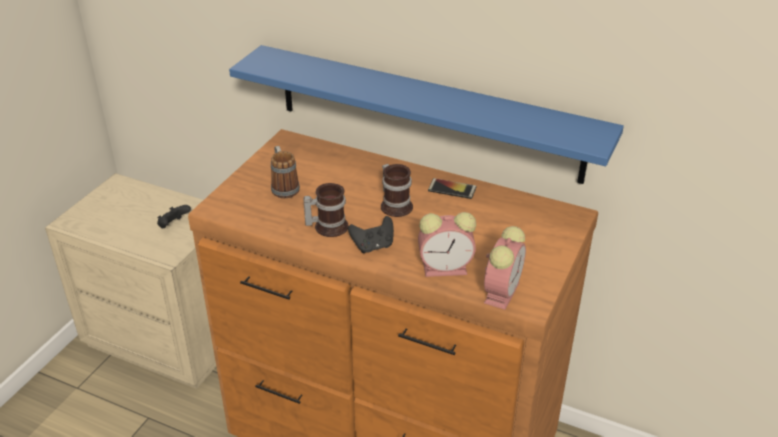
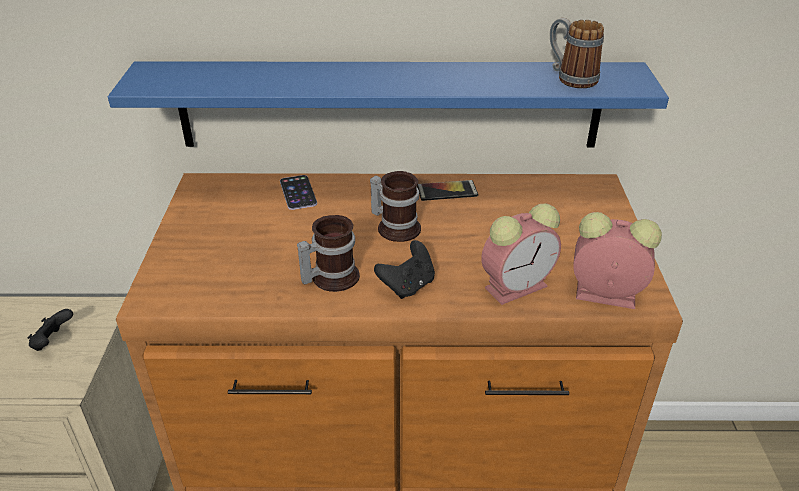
camera: 25 degrees left, 0 degrees up
mug [271,146,300,198] -> mug moved to [550,18,604,88]
alarm clock [484,226,526,310] -> alarm clock turned 75 degrees counterclockwise [573,212,662,309]
none -> phone [280,175,317,210]

